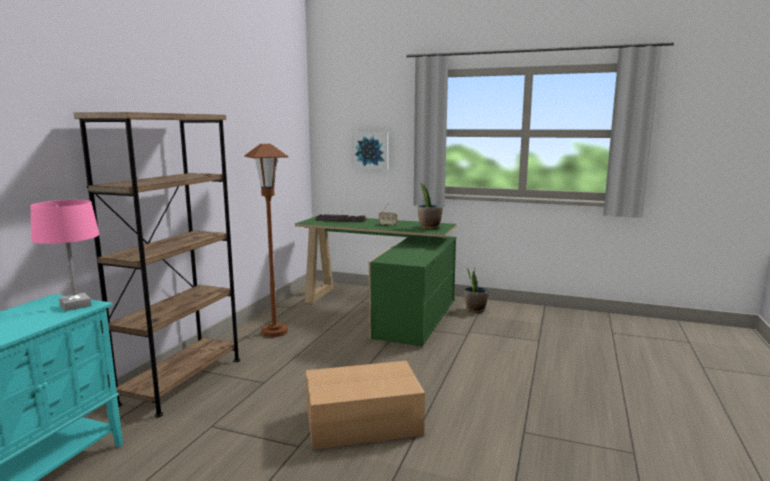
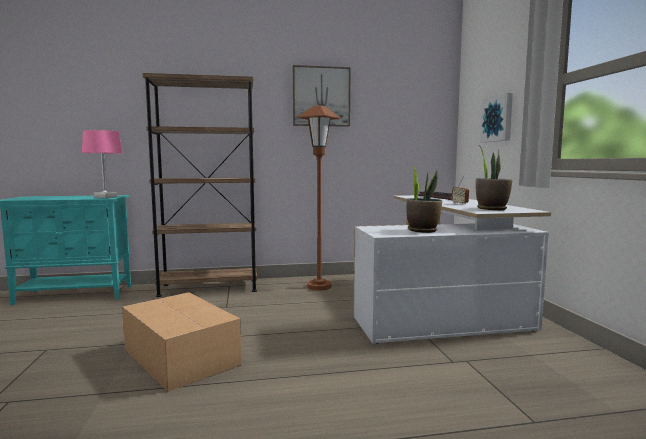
camera: 60 degrees right, 5 degrees down
green desk [295,216,457,346] -> white desk [353,195,551,344]
potted plant [464,267,489,313] -> potted plant moved to [406,165,442,233]
none -> picture [293,65,351,127]

